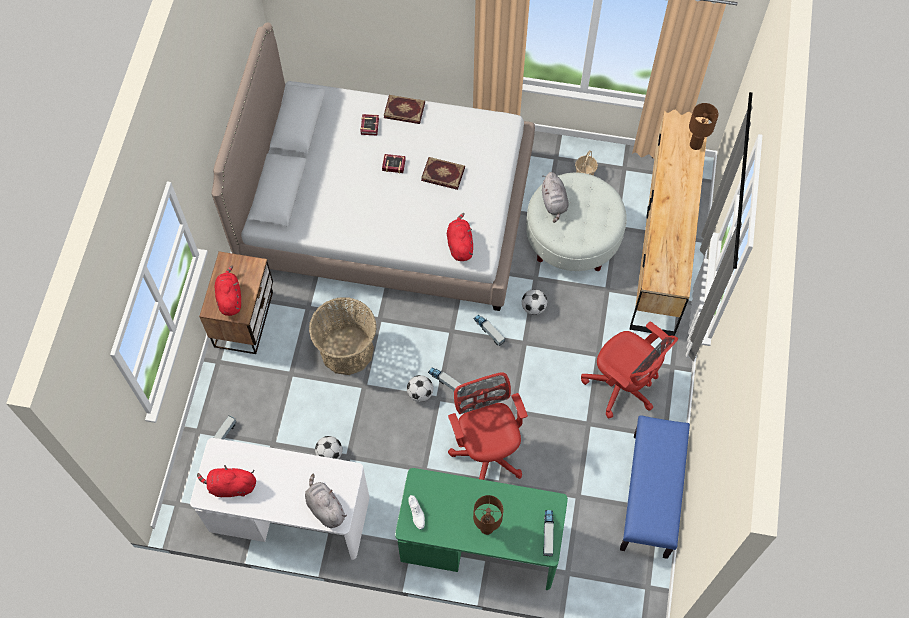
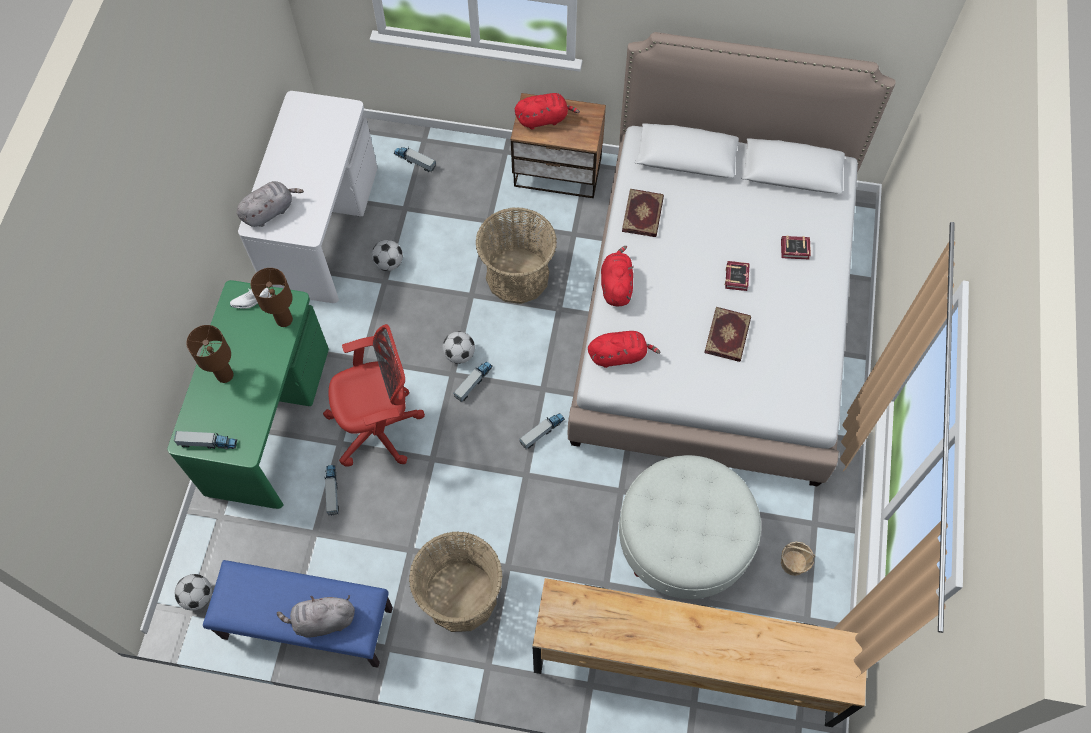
camera: 90 degrees right, 0 degrees up
red plush toy [197,465,256,497] -> red plush toy moved to [601,246,634,306]
book [384,95,425,124] -> book moved to [622,189,664,237]
football [522,289,547,315] -> football moved to [175,574,212,610]
grey plush toy [542,172,569,223] -> grey plush toy moved to [277,595,355,638]
red office chair [581,321,678,419] -> basket [409,532,503,632]
brown table lamp [689,103,719,150] -> brown table lamp moved to [251,268,293,327]
none -> toy truck [324,465,339,515]

